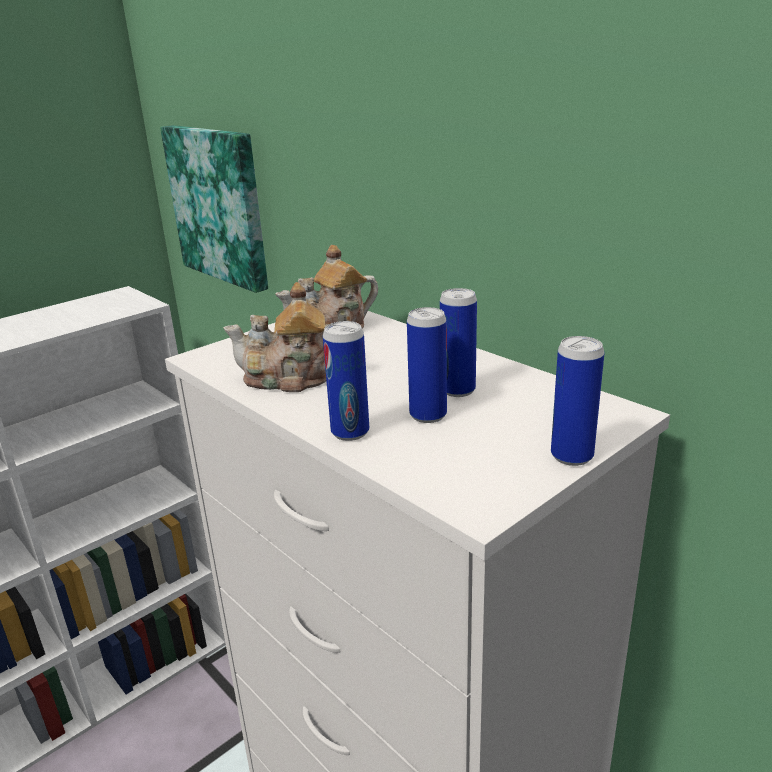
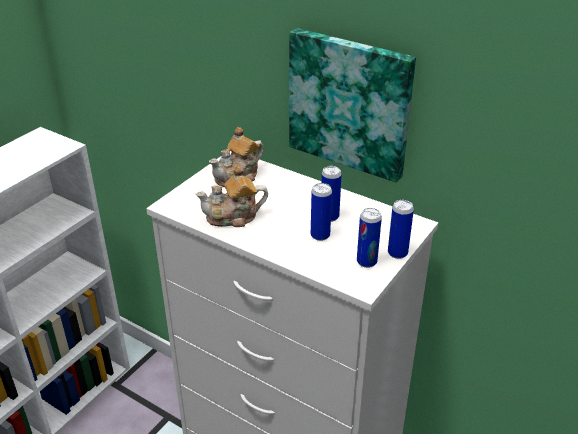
camera: 15 degrees left, 10 degrees up
picture [160,125,268,293] -> picture moved to [289,28,416,183]
can [323,321,369,441] -> can moved to [357,208,382,268]

